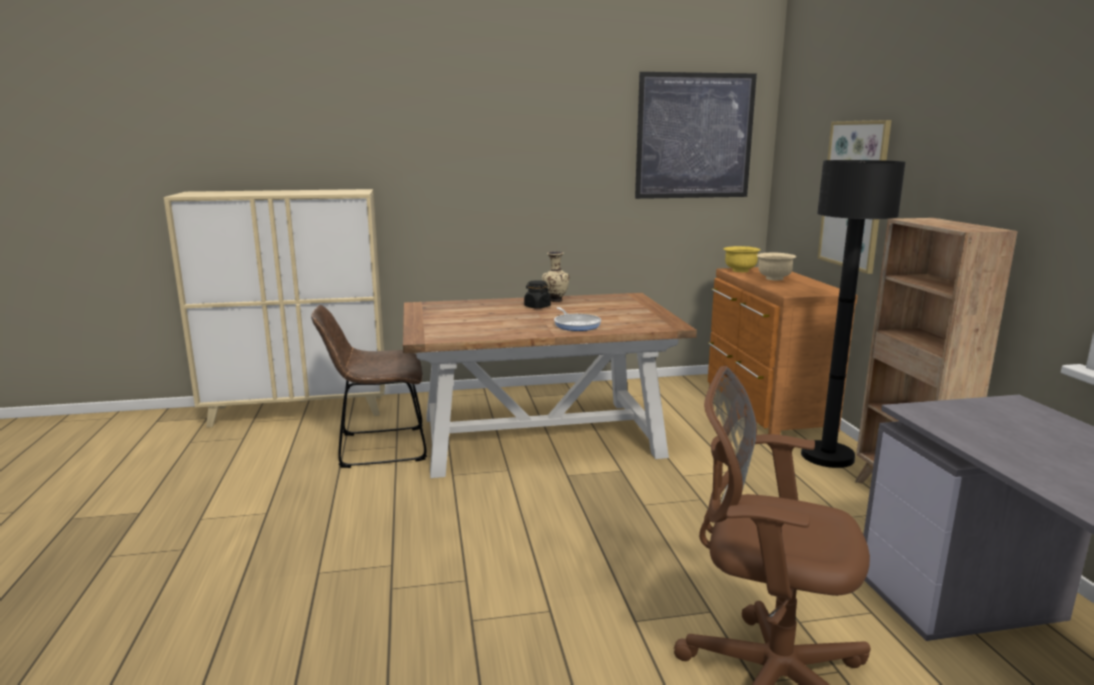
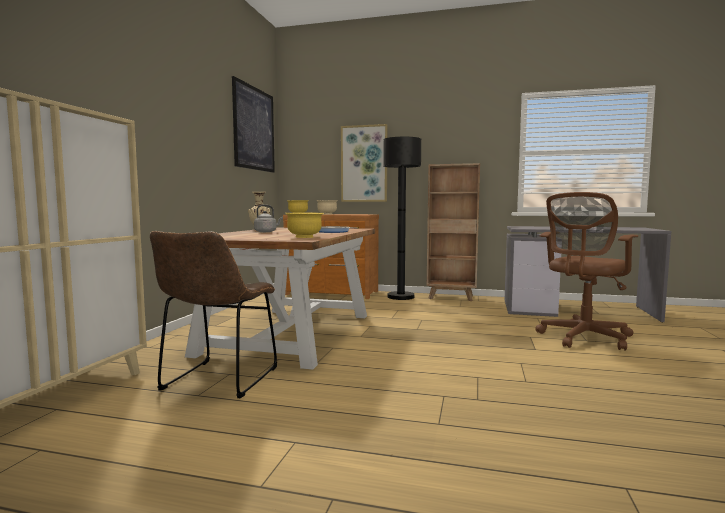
camera: 65 degrees left, 10 degrees down
black jar [524,280,551,309] -> grey kettle [254,205,283,232]
none -> yellow bowl [285,212,324,238]

